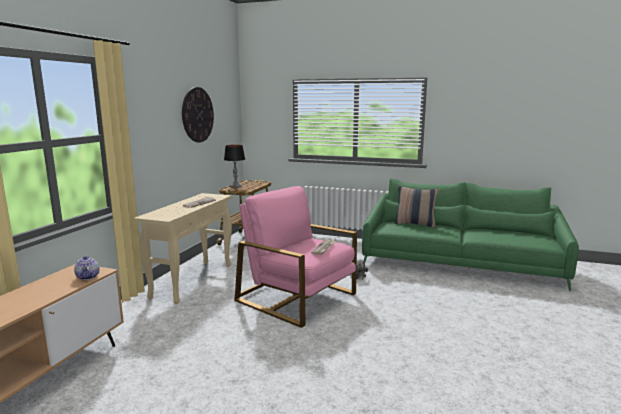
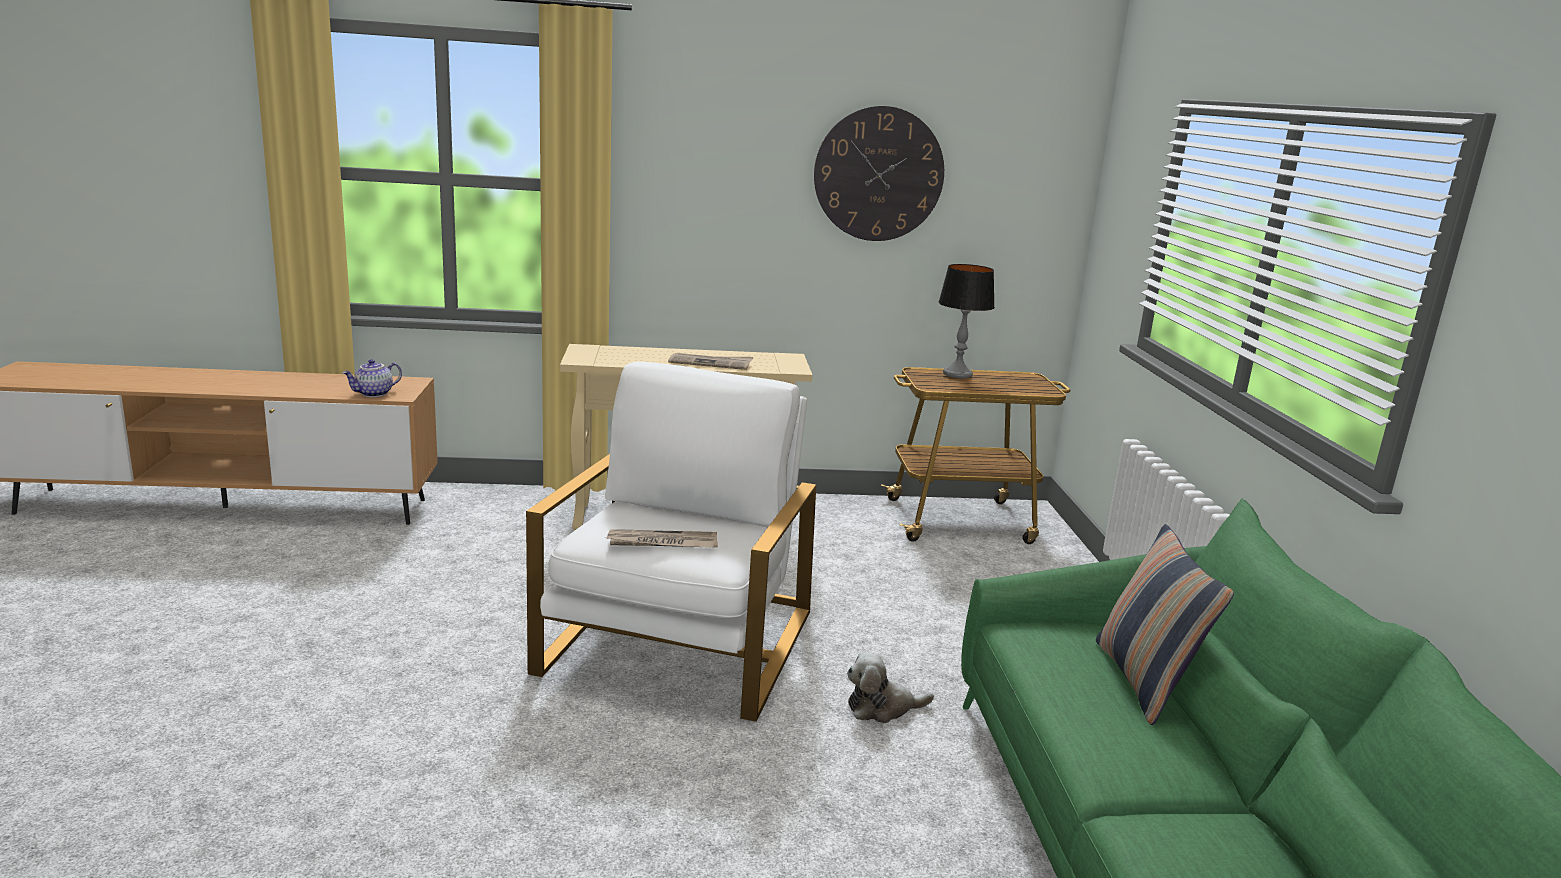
camera: 65 degrees right, 5 degrees up
pink armchair [234,186,357,328] -> white armchair [526,362,816,722]

